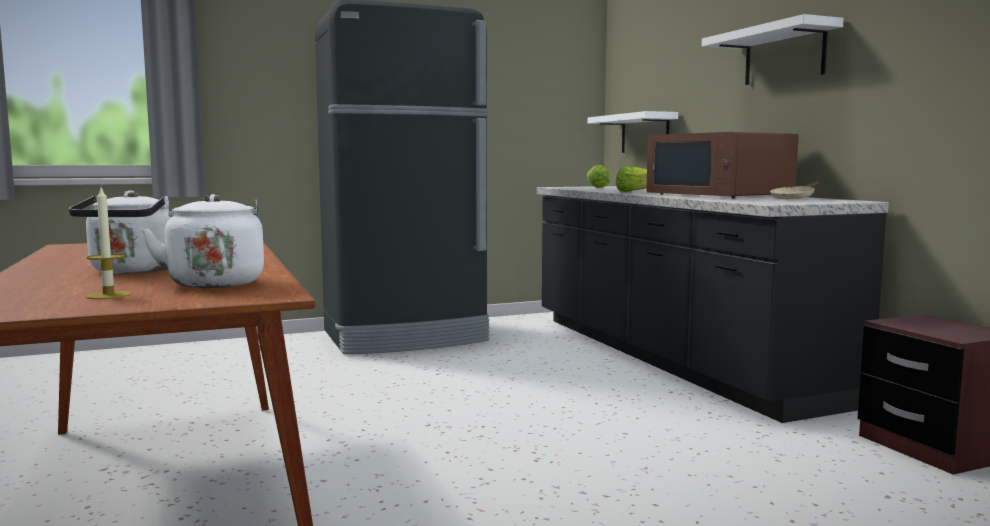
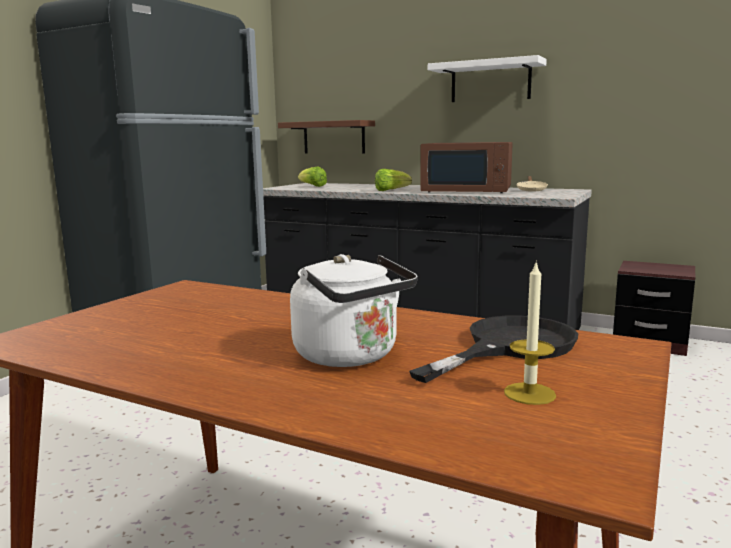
camera: 40 degrees left, 5 degrees up
white kettle [141,194,264,288] -> black frying pan [409,316,578,383]
white shelf [588,111,678,153] -> brown shelf [278,120,375,154]

